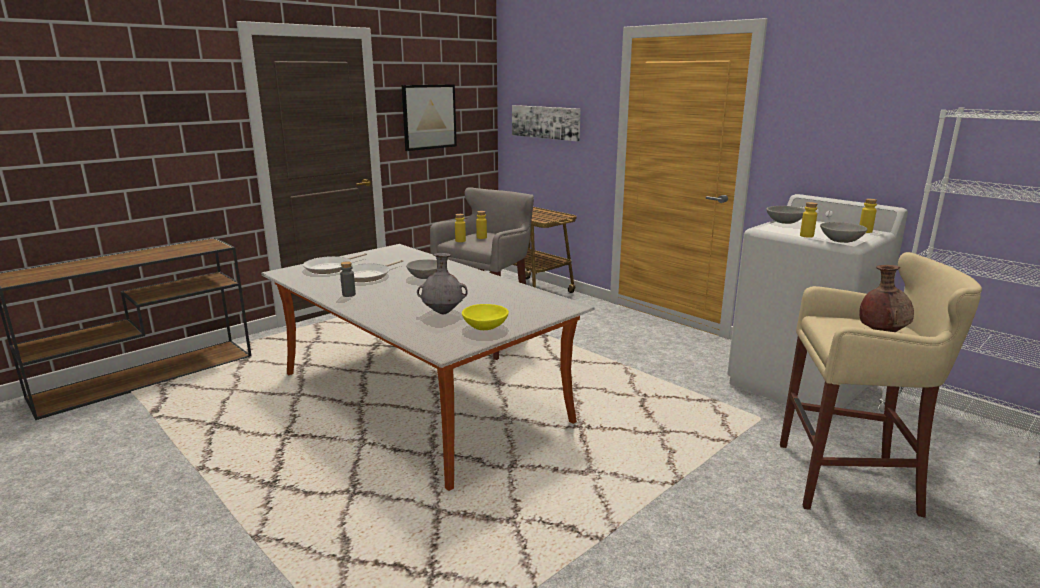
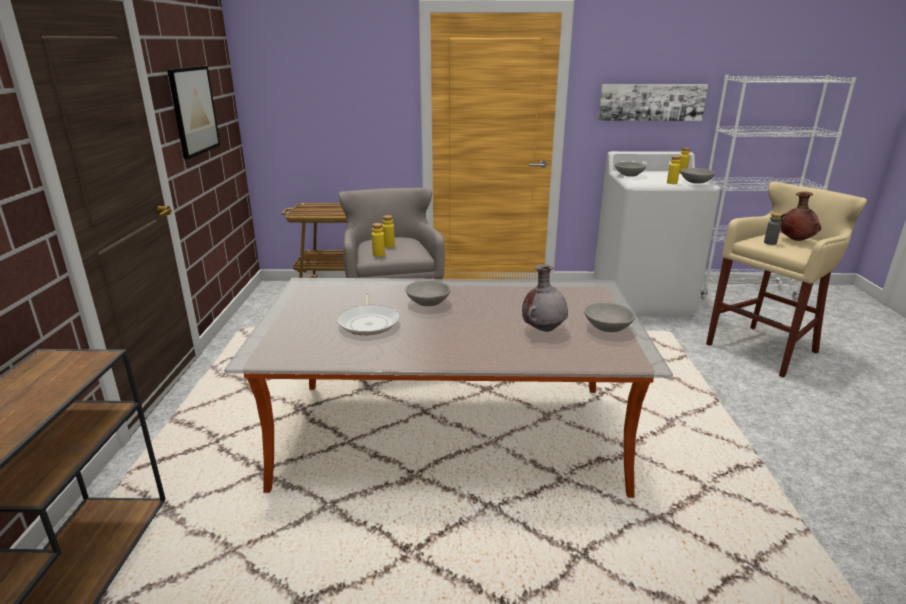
camera: 45 degrees left, 5 degrees up
frying pan [303,253,367,274] -> none
grey bottle [340,261,356,297] -> grey bottle moved to [764,213,782,245]
yellow bowl [462,304,509,330] -> grey bowl [584,303,635,332]
picture [512,105,581,141] -> picture moved to [598,84,708,121]

